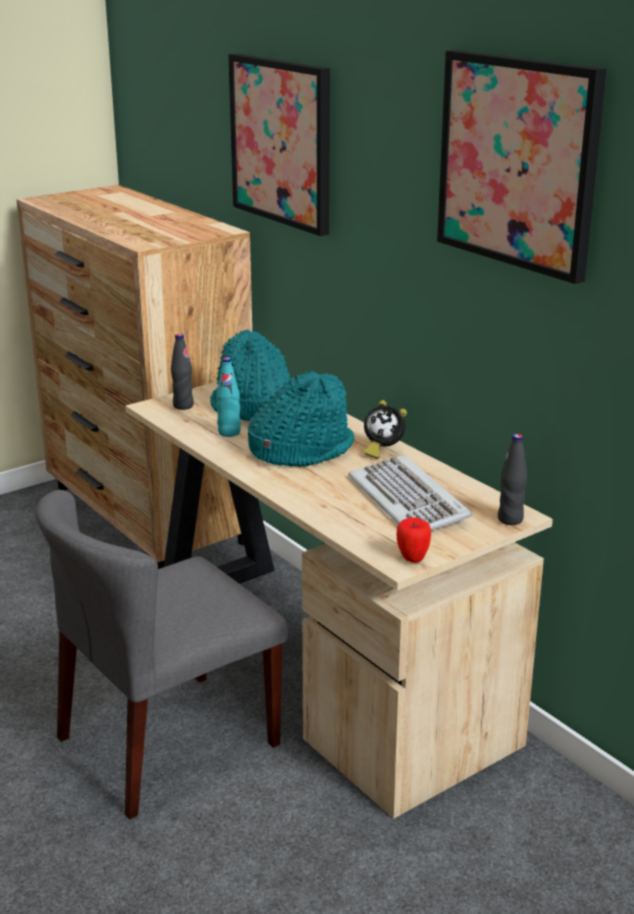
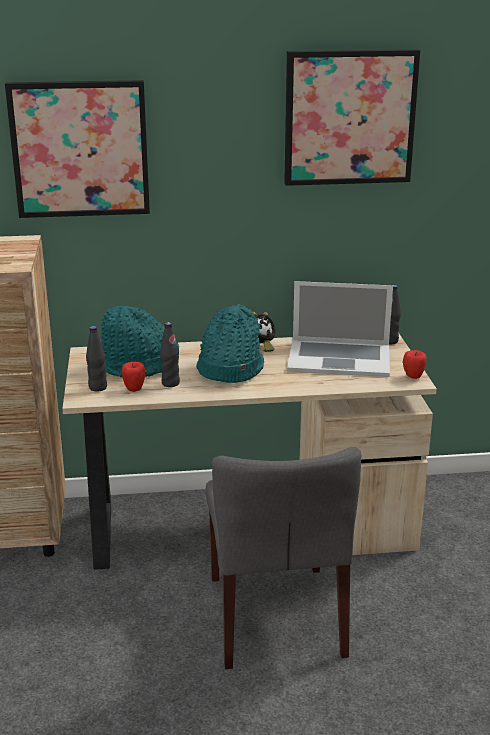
camera: 60 degrees left, 0 degrees up
turquoise bottle [216,357,241,437] -> black bottle [160,322,180,387]
keyboard [349,455,472,530] -> laptop [287,281,393,377]
none -> apple [122,362,145,392]

